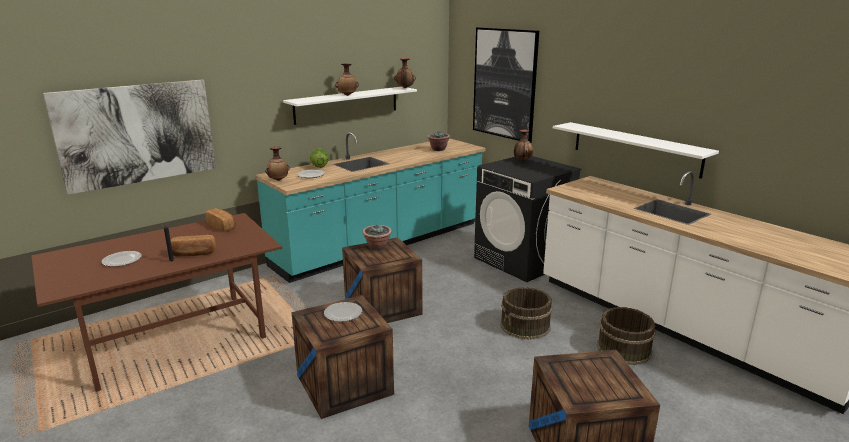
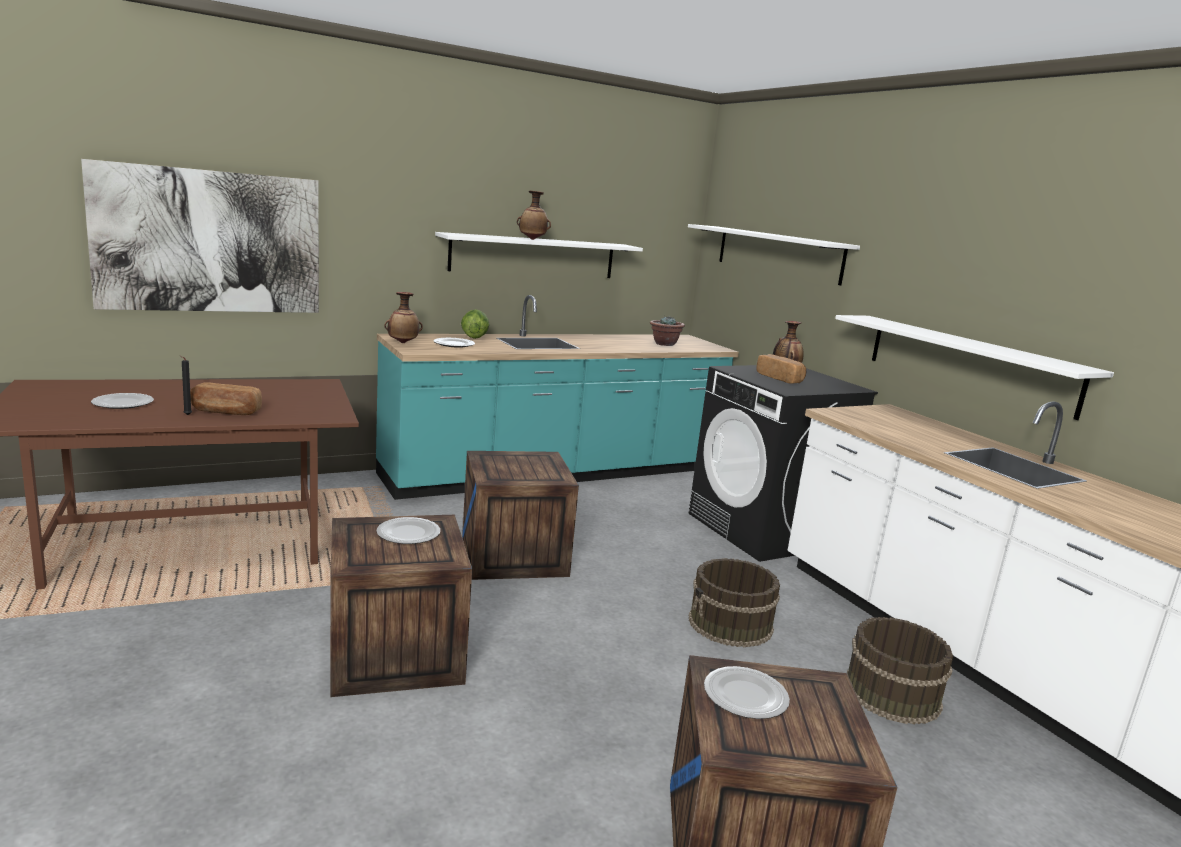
camera: 10 degrees right, 5 degrees down
bread [206,208,236,232] -> bread moved to [756,354,806,384]
potted plant [362,224,392,250] -> none
vase [394,58,416,88] -> none
picture [473,27,539,143] -> white shelf [688,224,860,285]
none -> plate [704,666,790,719]

